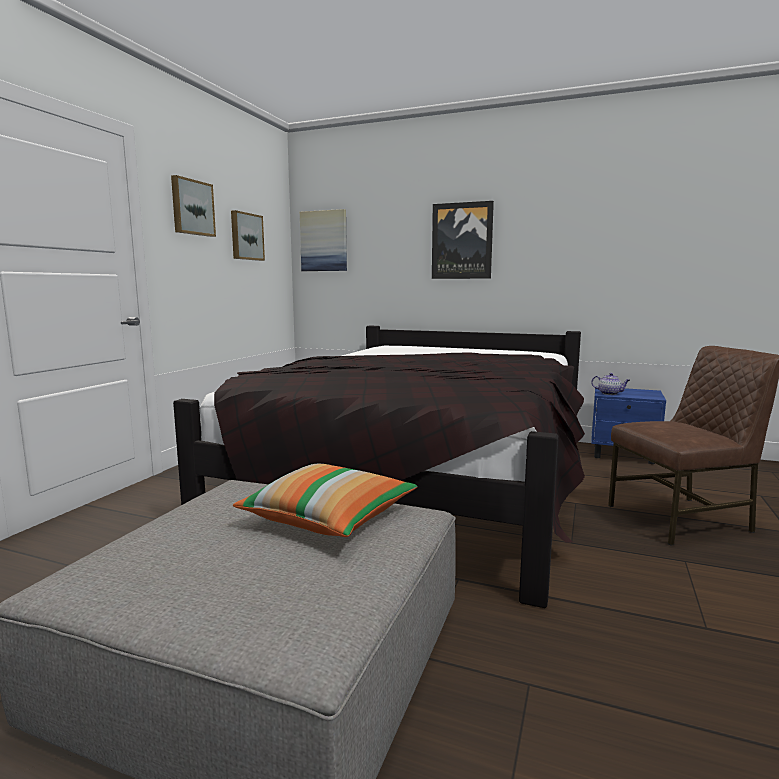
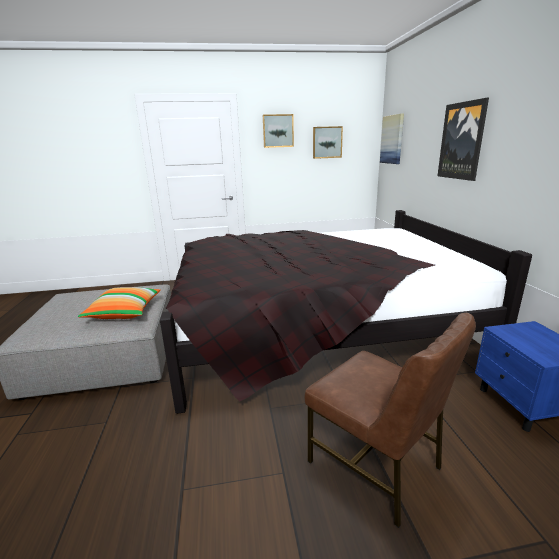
camera: 60 degrees right, 10 degrees up
teapot [591,373,630,395] -> none

